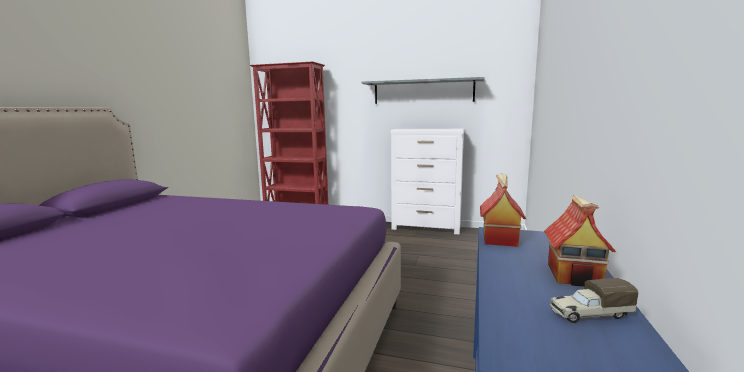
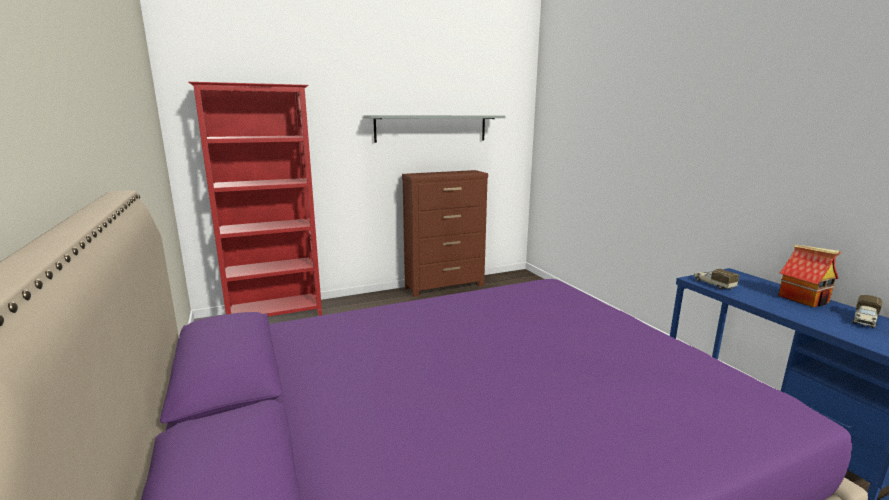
camera: 40 degrees left, 5 degrees up
white dresser [391,129,464,234] -> brown dresser [402,170,488,297]
toy house [480,173,526,247] -> toy truck [693,269,739,290]

